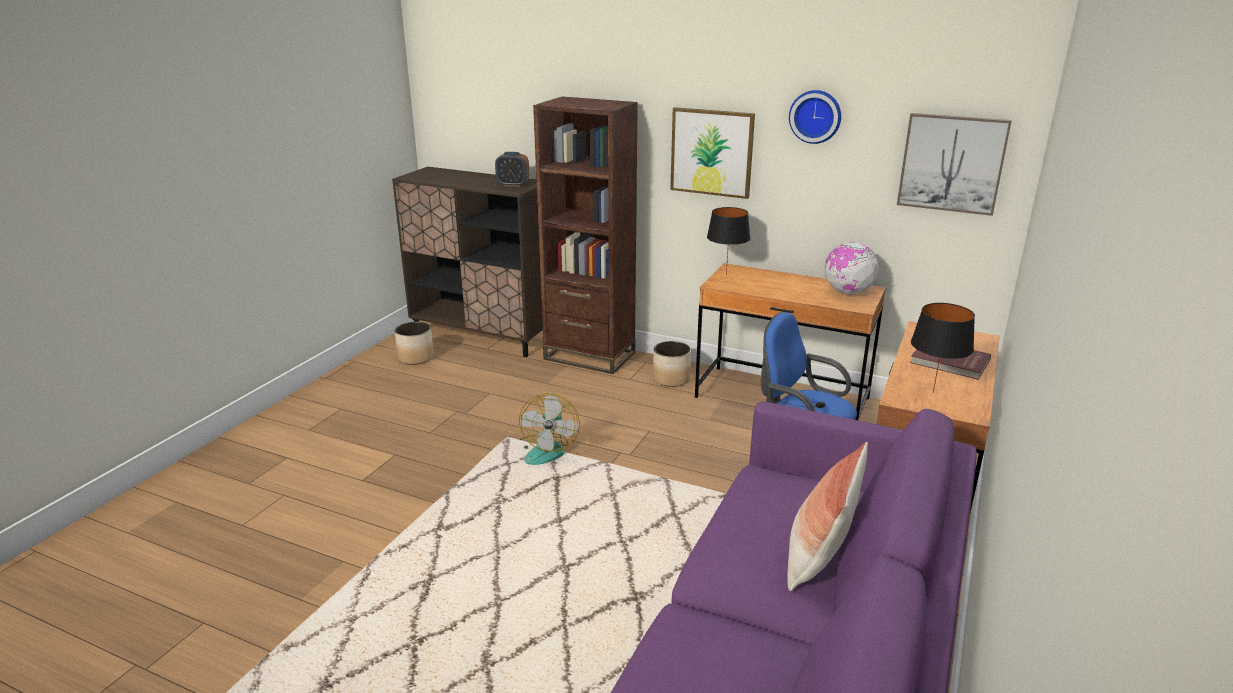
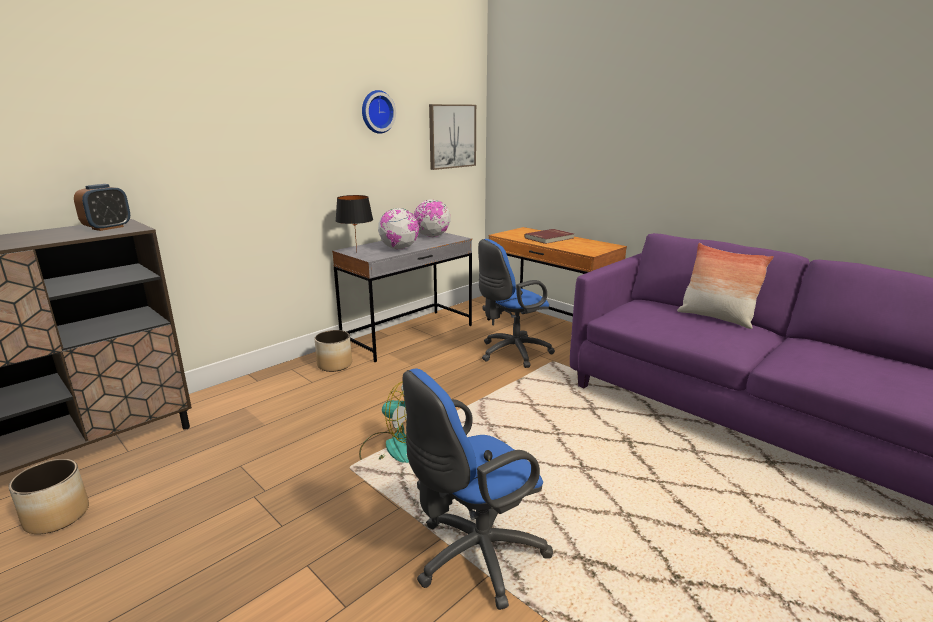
camera: 70 degrees left, 5 degrees down
brown bookcase [533,97,638,374] -> none
picture [670,107,755,199] -> none
brown desk [695,263,886,420] -> grey desk [332,232,472,362]
black table lamp [911,303,975,393] -> none
none -> globe [378,208,419,249]
none -> blue office chair [403,369,553,610]

